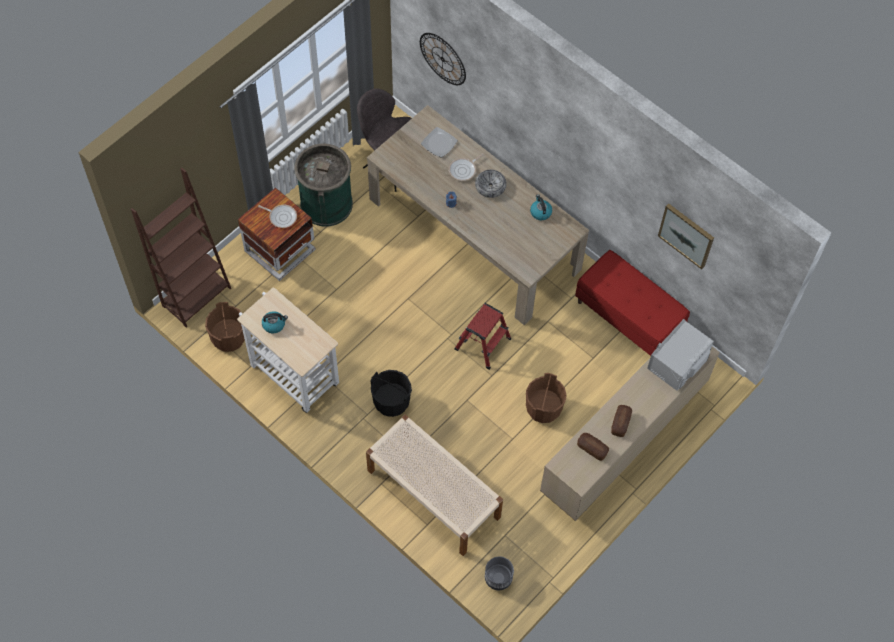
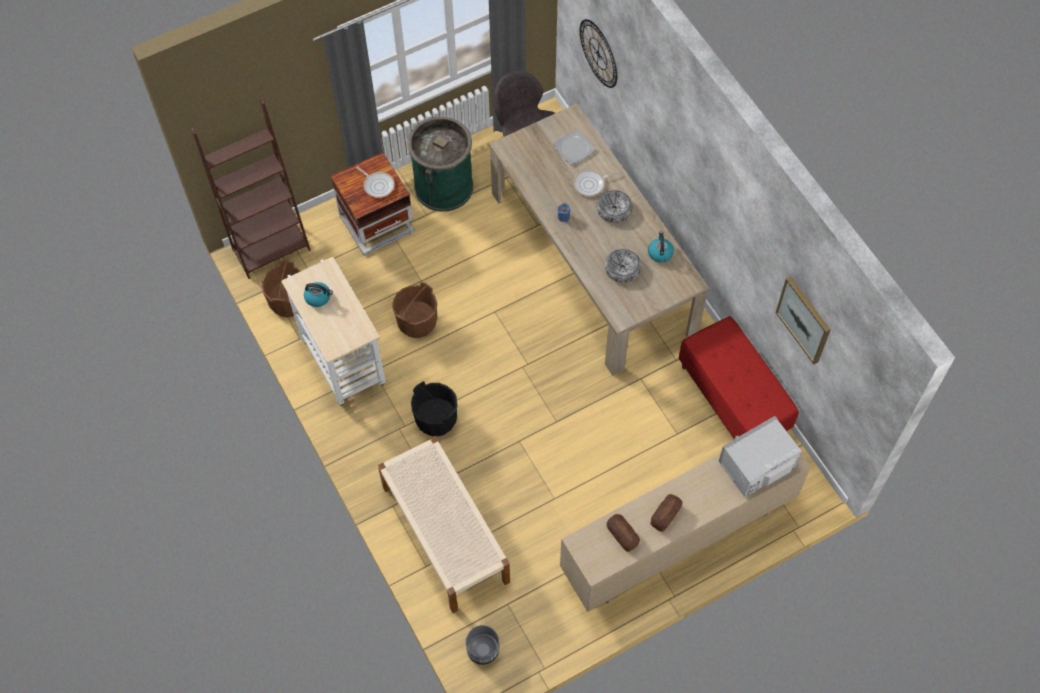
camera: 20 degrees right, 0 degrees up
red step ladder [454,303,511,370] -> none
brown bucket [526,373,567,423] -> brown bucket moved to [392,282,437,338]
none -> bowl [604,249,642,283]

